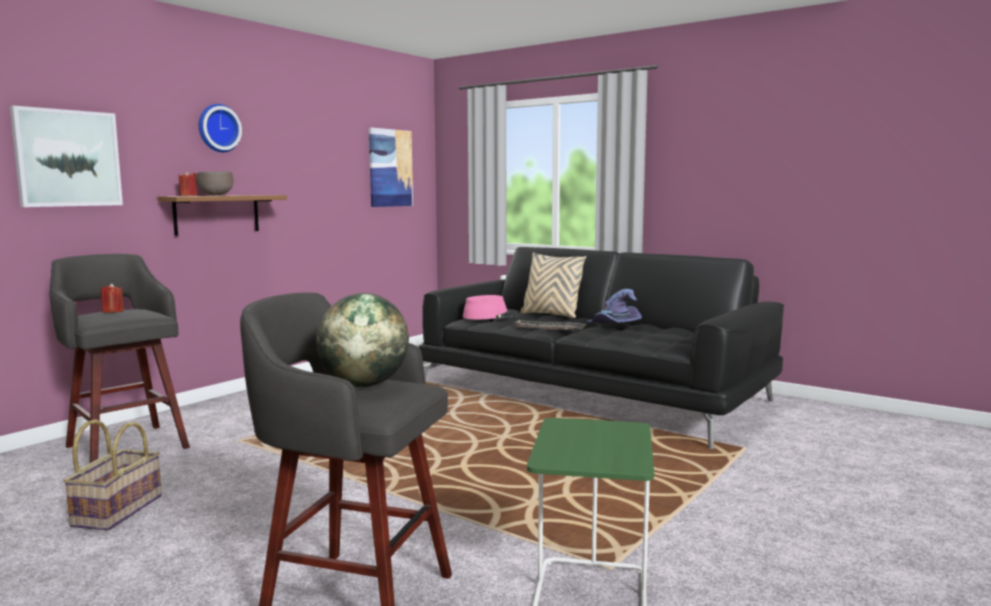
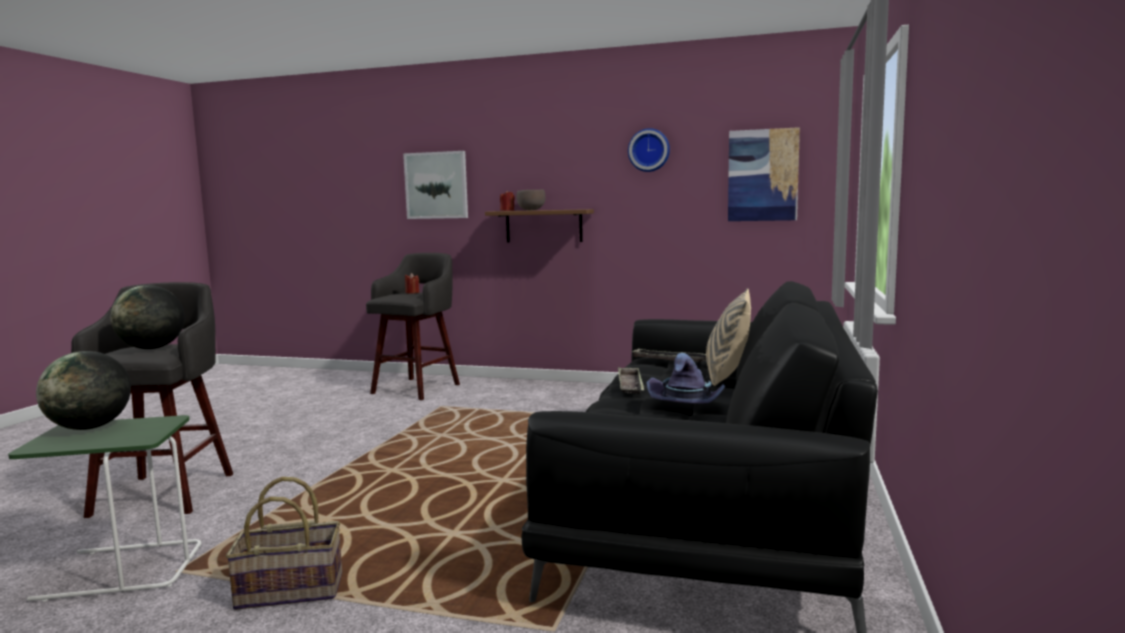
camera: 70 degrees right, 0 degrees up
basket [63,419,162,531] -> basket moved to [226,477,342,610]
wall clock [199,104,242,152] -> wall clock moved to [628,128,670,172]
pink hat [463,295,518,319] -> tray [631,349,706,362]
none -> globe [36,351,131,430]

